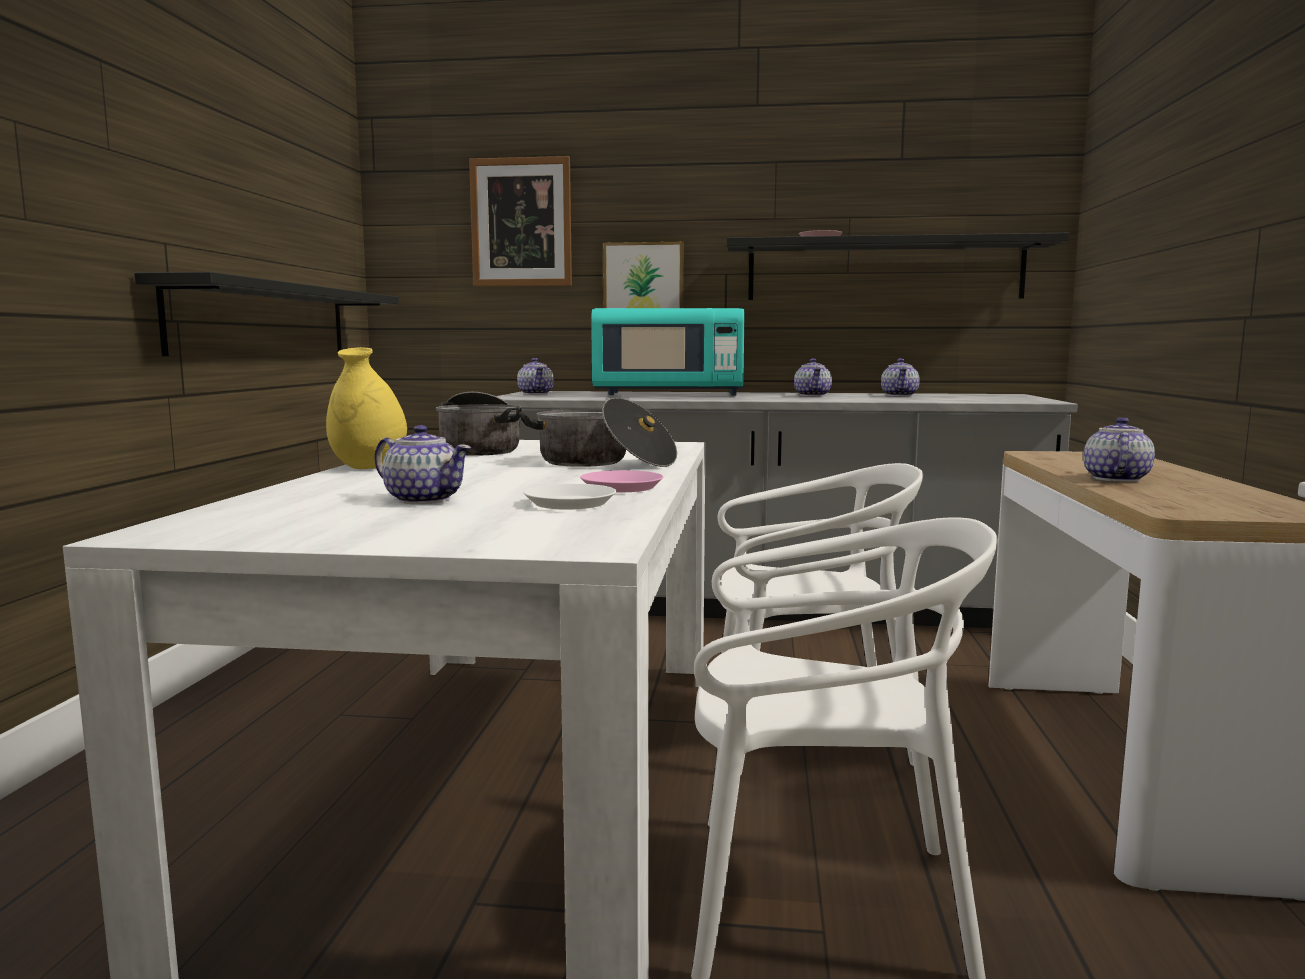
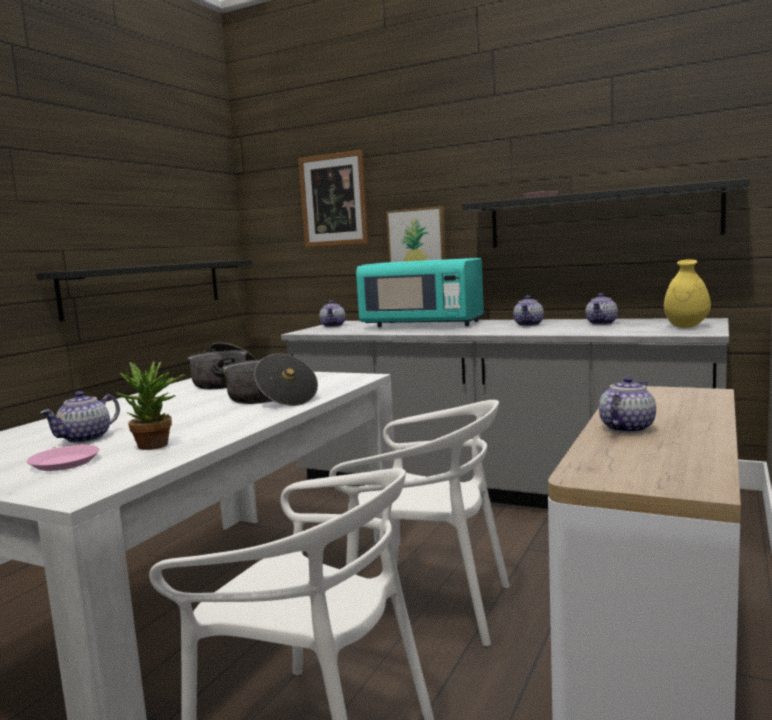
camera: 20 degrees right, 0 degrees up
yellow vase [326,347,407,469] -> yellow vase moved to [664,260,711,328]
teapot [374,425,471,504] -> teapot turned 75 degrees clockwise [40,391,120,443]
white plate [524,484,616,510] -> potted plant [114,361,186,450]
pink plate [580,470,663,492] -> pink plate moved to [27,445,99,471]

